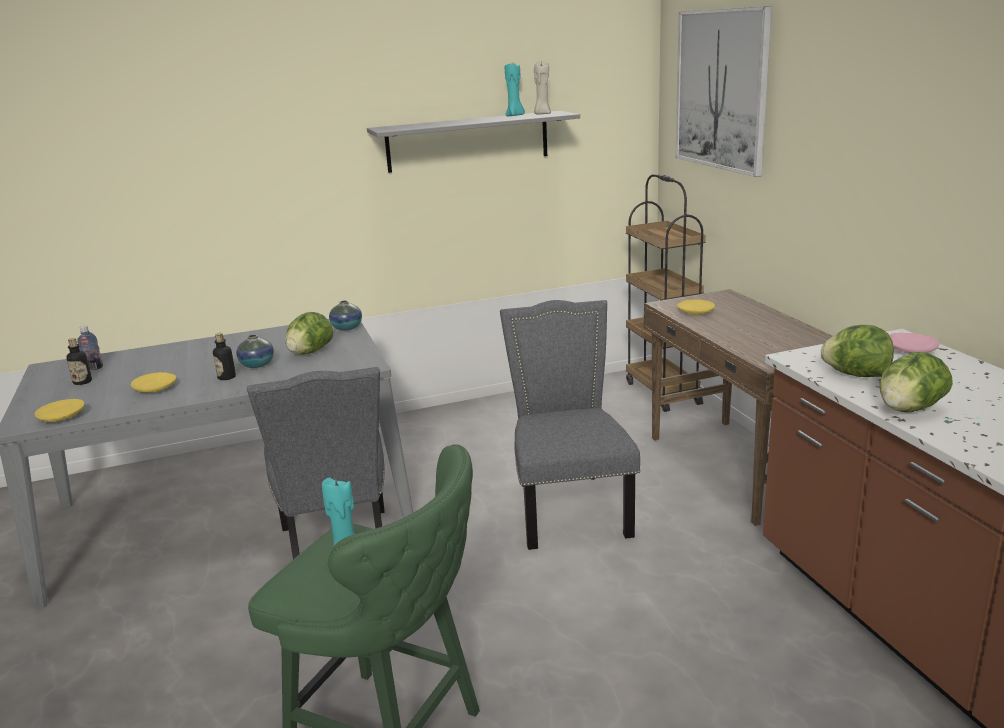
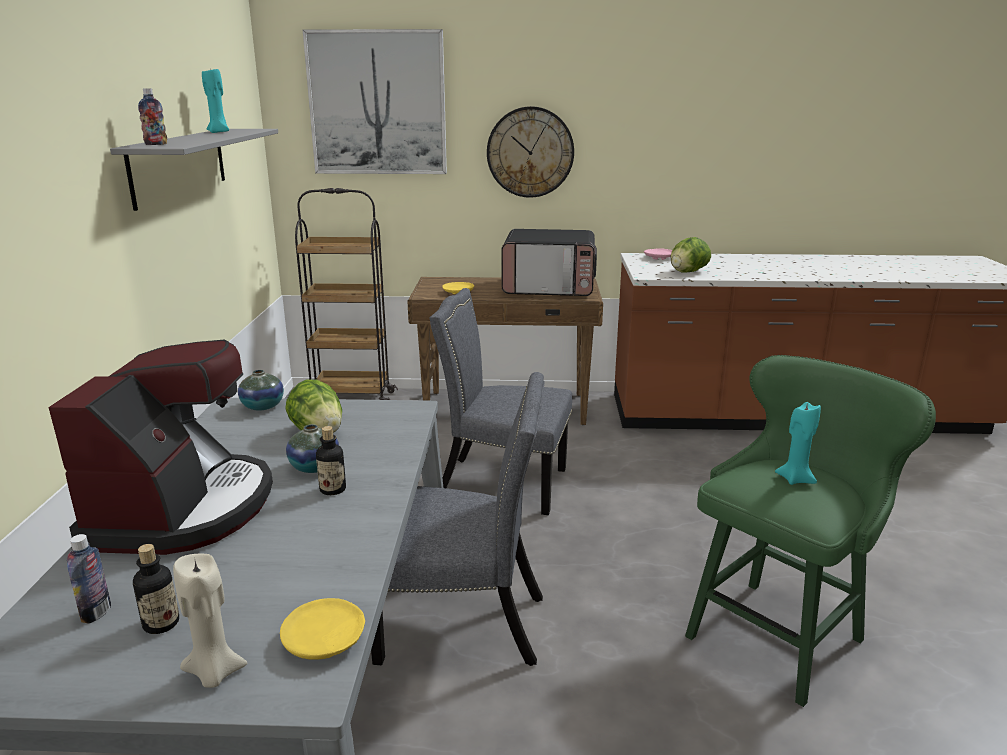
camera: 70 degrees left, 0 degrees up
yellow plate [131,372,176,392] -> none
beige candle [534,61,551,115] -> beige candle moved to [173,554,248,688]
lettuce [879,352,953,412] -> none
none -> coffee machine [48,339,273,555]
none -> bottle [138,88,167,145]
none -> wall clock [487,106,574,198]
none -> microwave [501,229,597,296]

